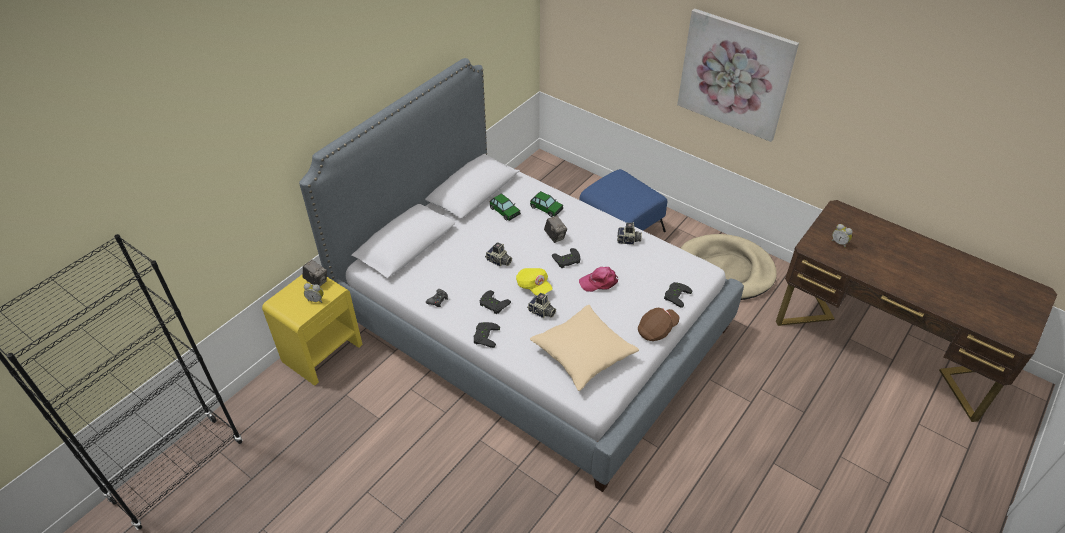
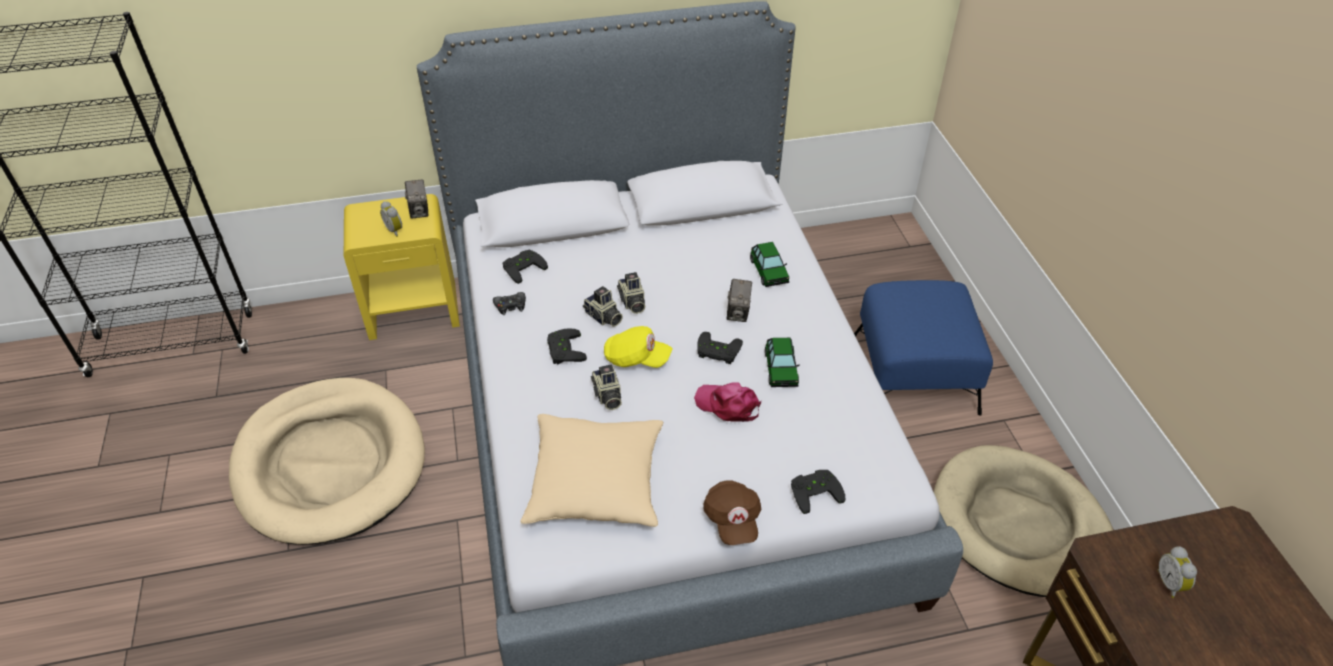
camera: 40 degrees right, 0 degrees up
black game controller [474,322,500,348] -> black game controller moved to [502,249,548,284]
toy car [490,193,521,221] -> toy car moved to [765,338,800,387]
yellow cap [516,268,552,295] -> yellow cap turned 75 degrees counterclockwise [604,326,673,368]
camera [617,222,642,245] -> camera moved to [583,286,623,327]
brown cap [638,308,680,341] -> brown cap turned 75 degrees clockwise [703,480,761,545]
picture [677,8,799,142] -> none
none -> beige dog bed [229,378,425,545]

